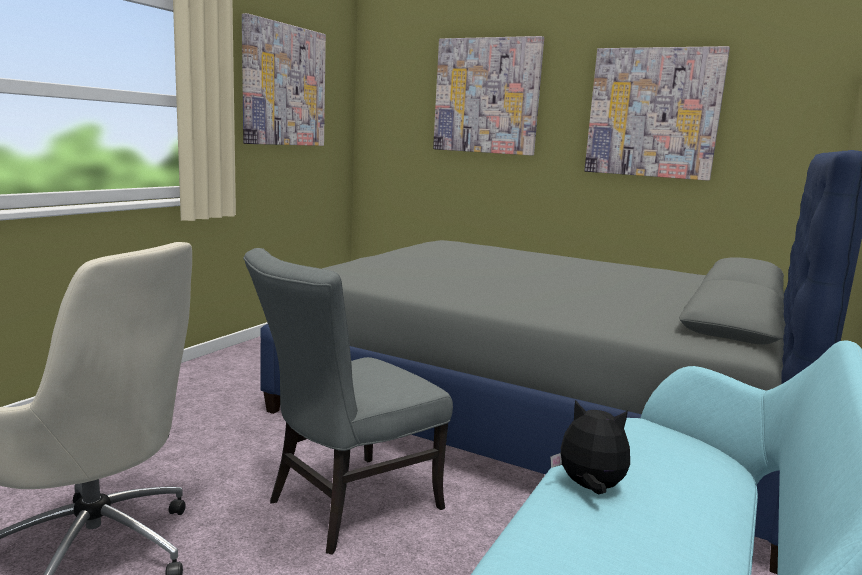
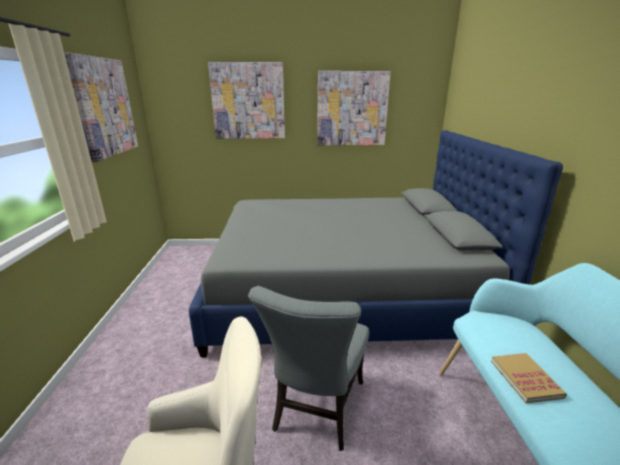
camera: 30 degrees left, 10 degrees up
plush toy [550,400,630,494] -> book [491,353,567,403]

